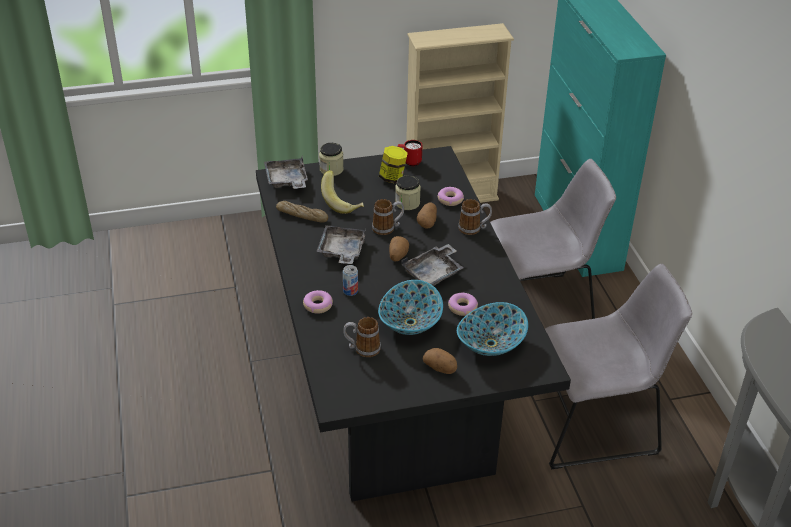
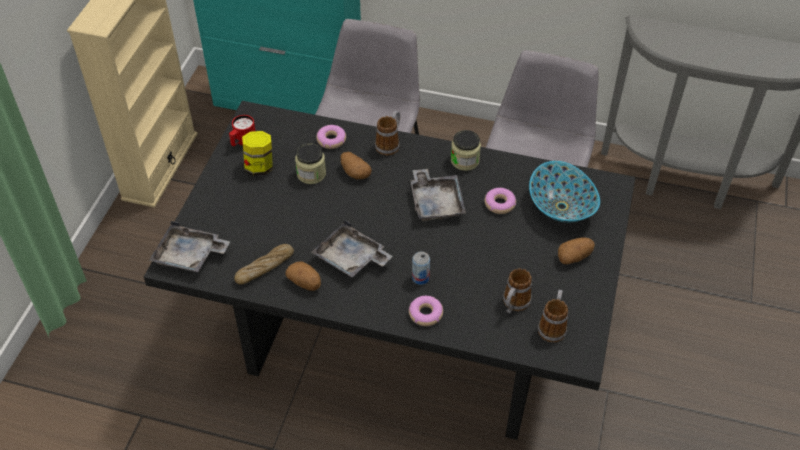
camera: 60 degrees left, 10 degrees up
jar [319,143,344,176] -> jar moved to [451,130,481,171]
banana [321,170,364,214] -> none
mug [372,199,404,235] -> mug moved to [538,290,568,342]
bowl [378,280,443,335] -> none
potato [389,236,409,262] -> potato moved to [285,261,321,291]

